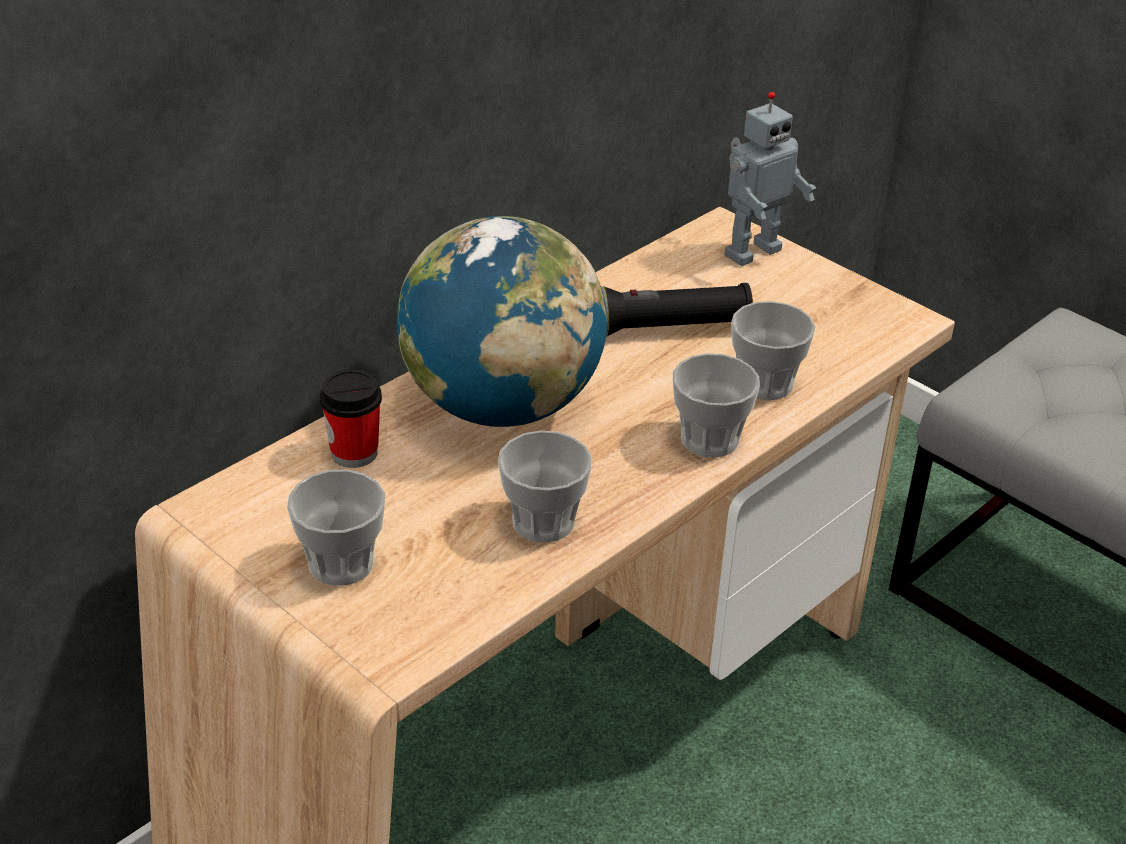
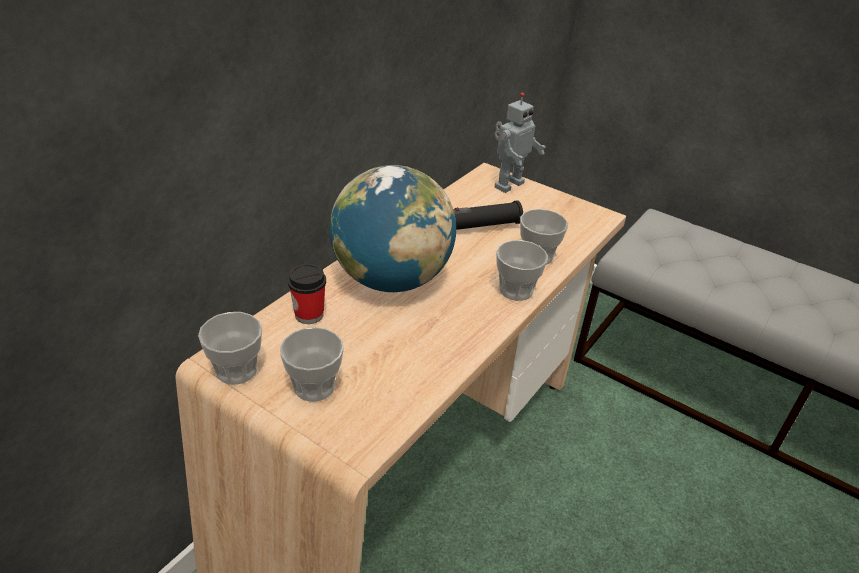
camera: 10 degrees left, 0 degrees up
cup [498,430,592,543] -> cup moved to [198,312,262,385]

